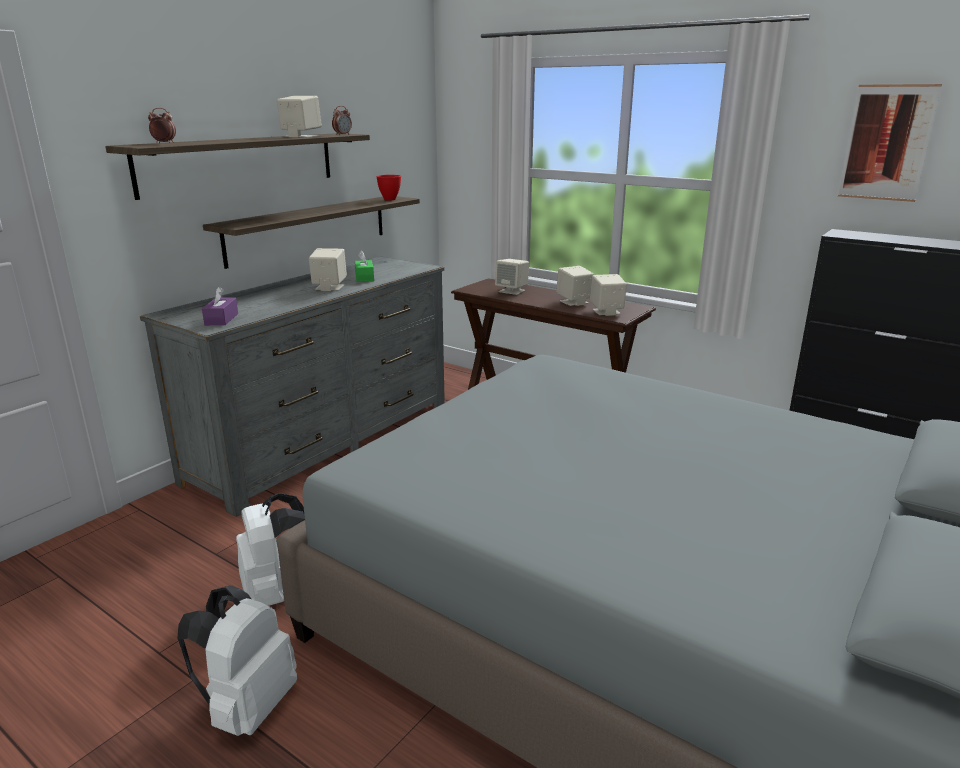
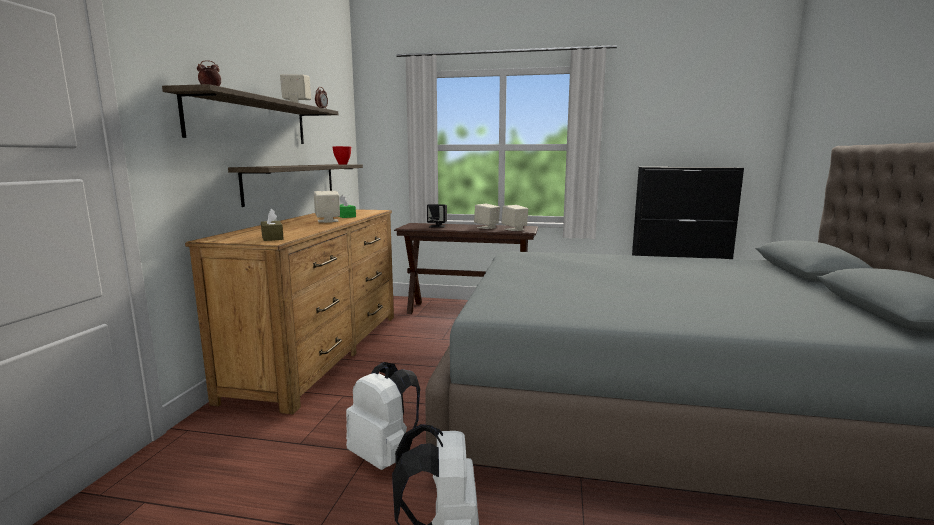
camera: 25 degrees left, 10 degrees down
grey dresser [140,256,445,517] -> brown dresser [185,209,394,415]
purple tissue box [202,286,238,325] -> brown tissue box [261,208,284,241]
beige speaker [495,259,529,295] -> black speaker [427,204,447,228]
picture [838,84,942,202] -> none

